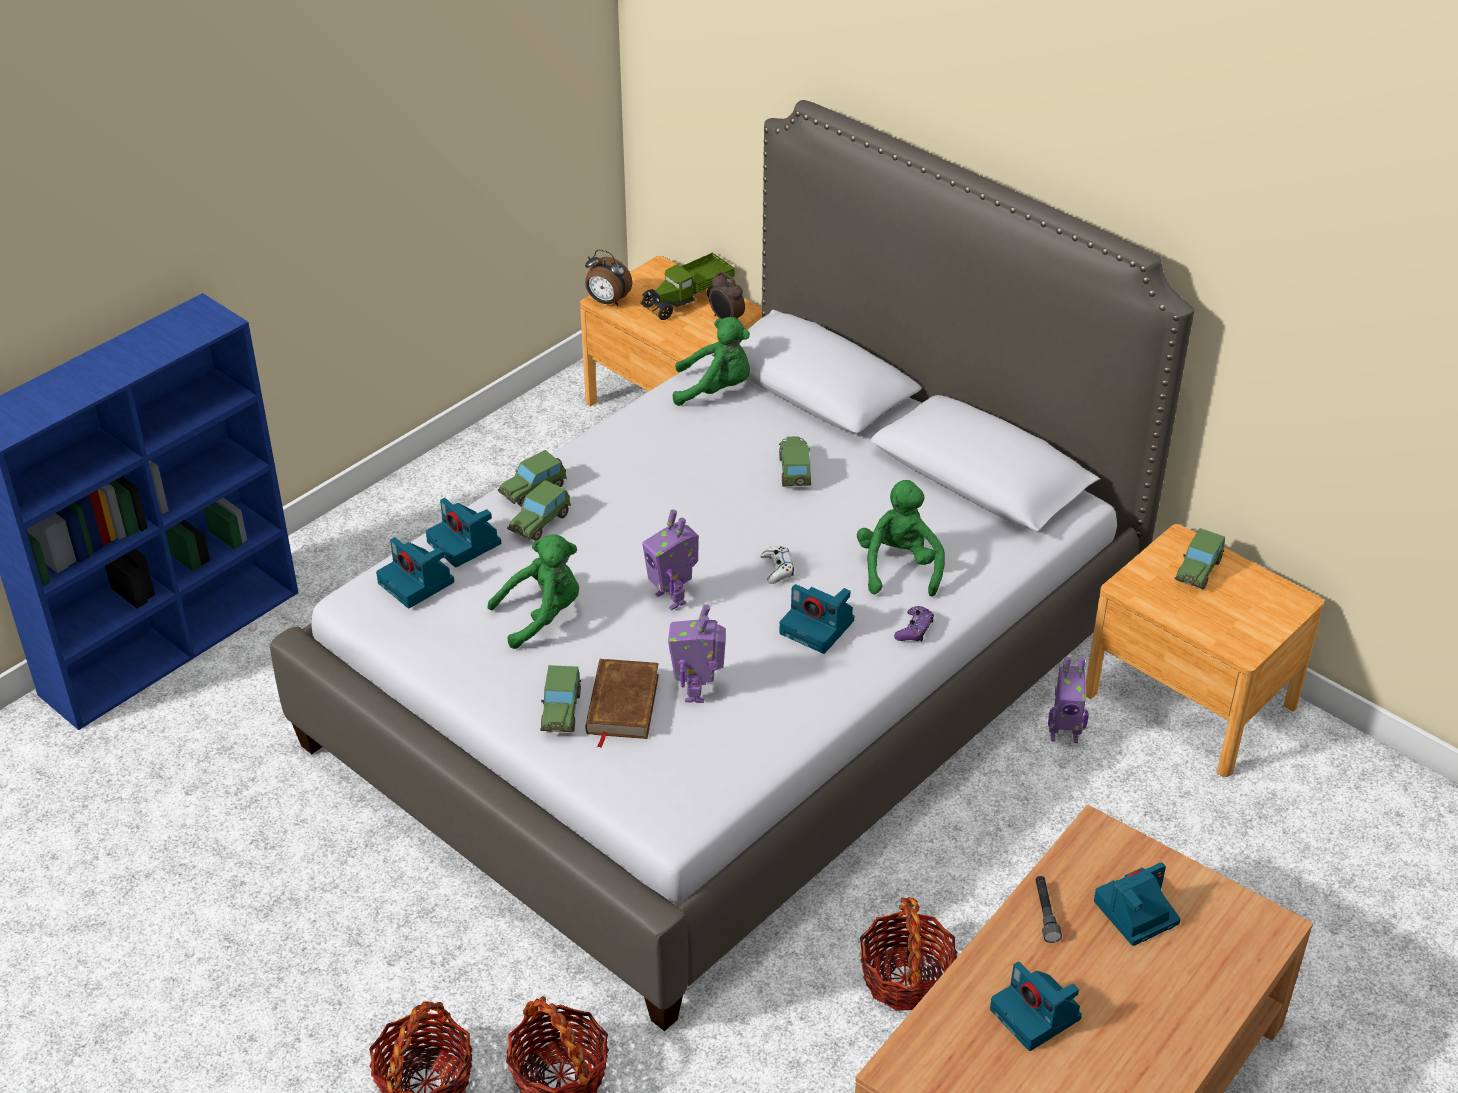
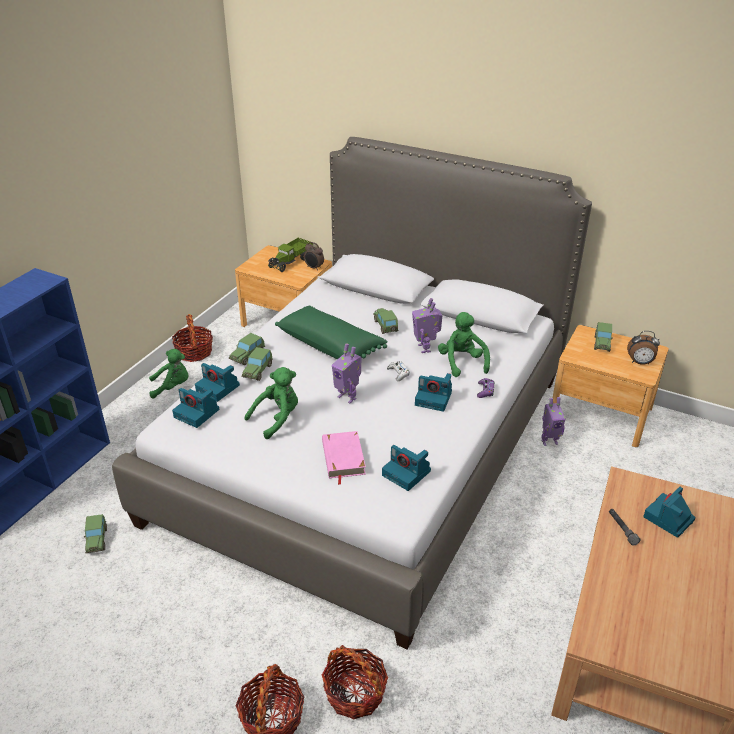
camera: 15 degrees left, 5 degrees down
toy car [540,665,581,732] -> toy car moved to [84,514,107,553]
alarm clock [585,250,632,306] -> alarm clock moved to [627,331,660,364]
brown book [586,659,659,748] -> pink book [322,431,366,485]
toy robot [668,604,726,703] -> toy robot moved to [412,298,442,353]
green plush toy [673,317,750,406] -> green plush toy moved to [149,349,188,399]
basket [859,897,957,1011] -> basket moved to [172,314,213,362]
camera [990,962,1082,1051] -> camera moved to [382,445,431,491]
none -> green pillow [275,306,388,361]

